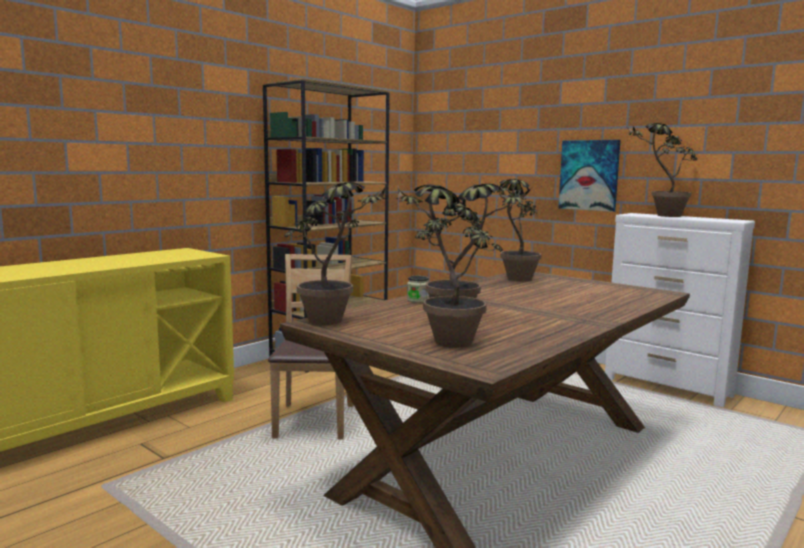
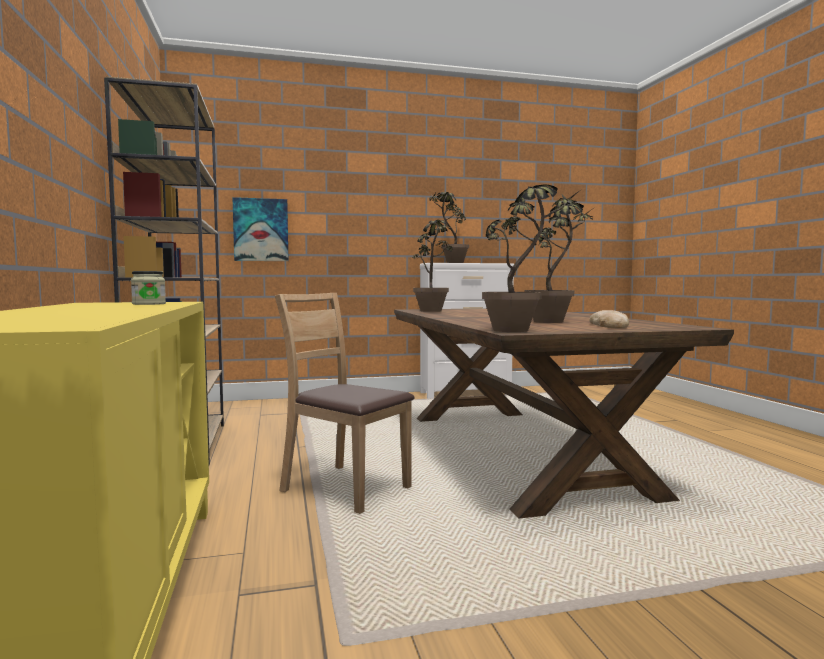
camera: 55 degrees left, 5 degrees down
potted plant [396,185,503,348] -> bread [590,310,629,328]
jar [407,276,429,303] -> jar moved to [131,271,166,305]
picture [558,140,621,212] -> picture moved to [232,197,289,261]

